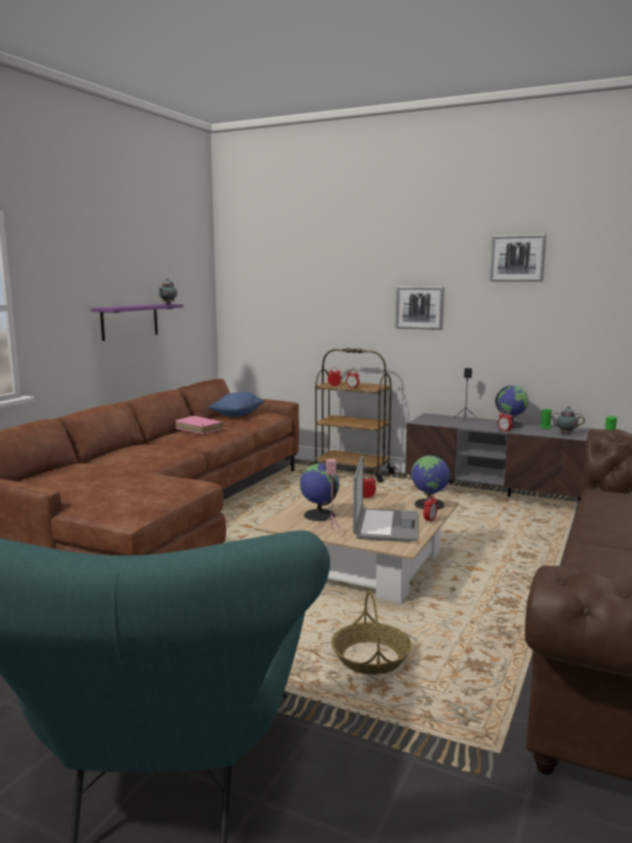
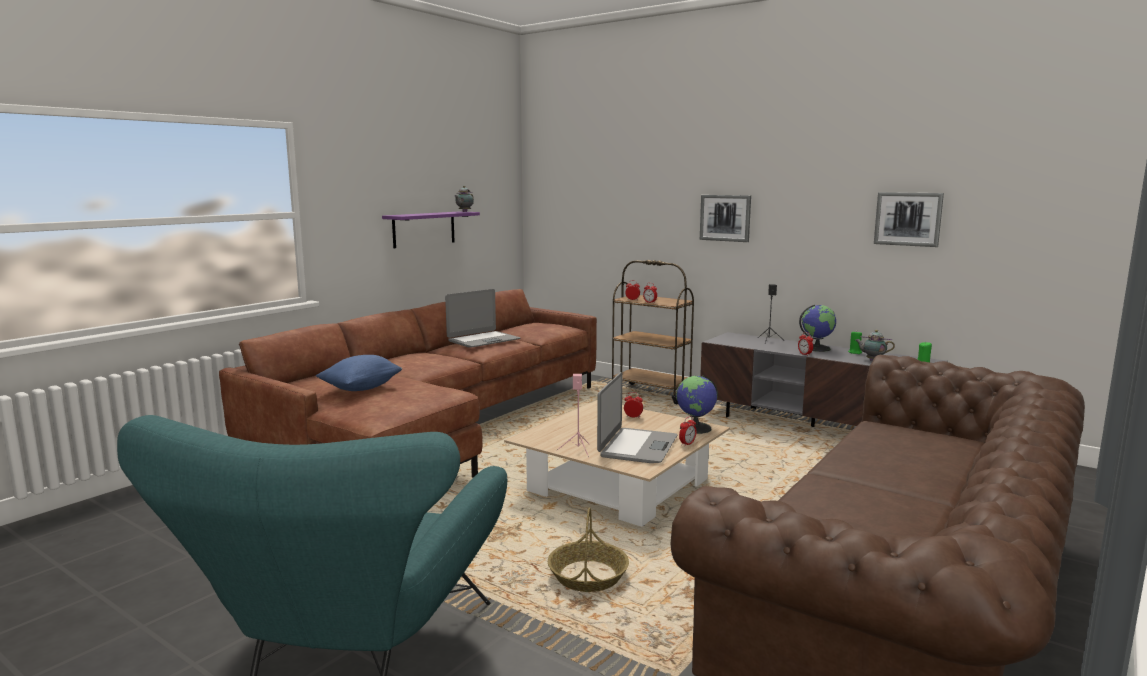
camera: 10 degrees right, 0 degrees up
pink book [175,416,223,435] -> laptop [445,289,520,347]
blue pillow [208,392,265,417] -> blue pillow moved to [316,355,402,391]
globe [299,464,340,521] -> none
picture [489,234,546,282] -> picture moved to [874,192,944,247]

